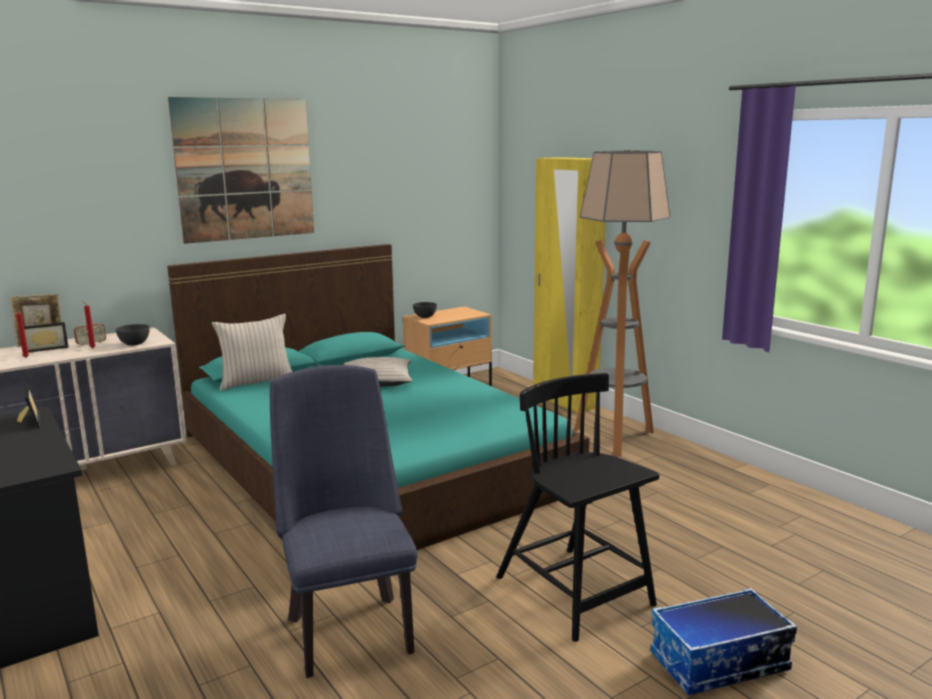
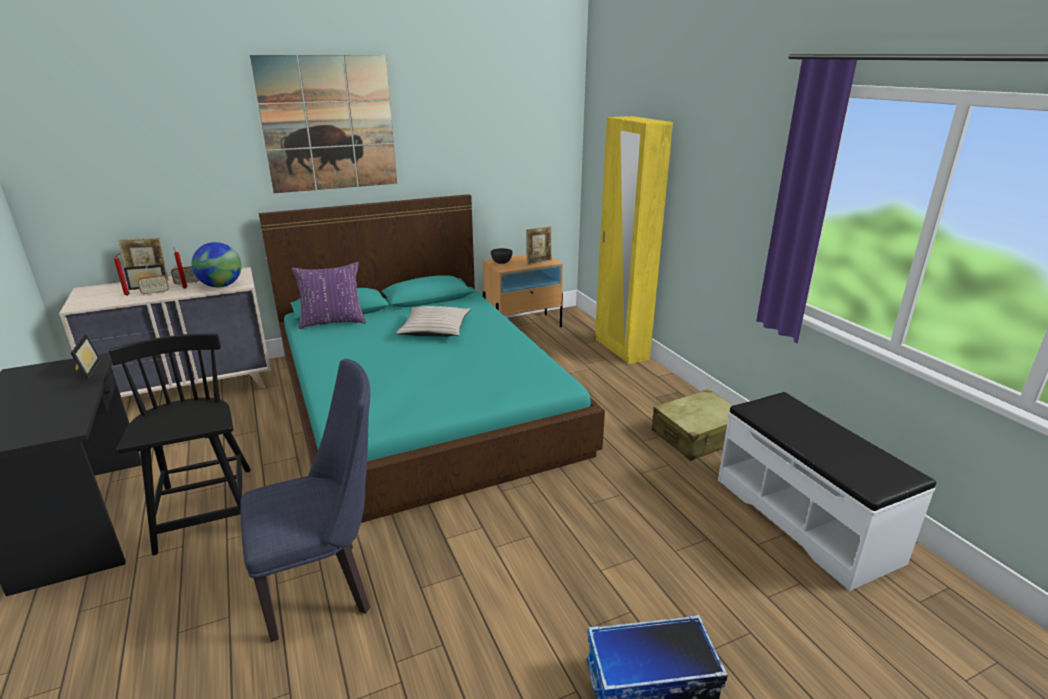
camera: 10 degrees right, 10 degrees up
grey bowl [116,324,150,345] -> globe [192,242,242,288]
beige pillow [212,314,292,391] -> purple pillow [292,262,366,329]
blue chair [270,365,418,678] -> blue chair turned 75 degrees clockwise [240,359,370,642]
black chair [496,373,659,642] -> black chair moved to [108,333,251,555]
floor lamp [574,150,670,456] -> none
none -> radio [138,263,169,295]
none -> picture frame [526,226,552,265]
none -> beige suitcase [652,389,733,461]
none -> white bench [718,392,936,591]

